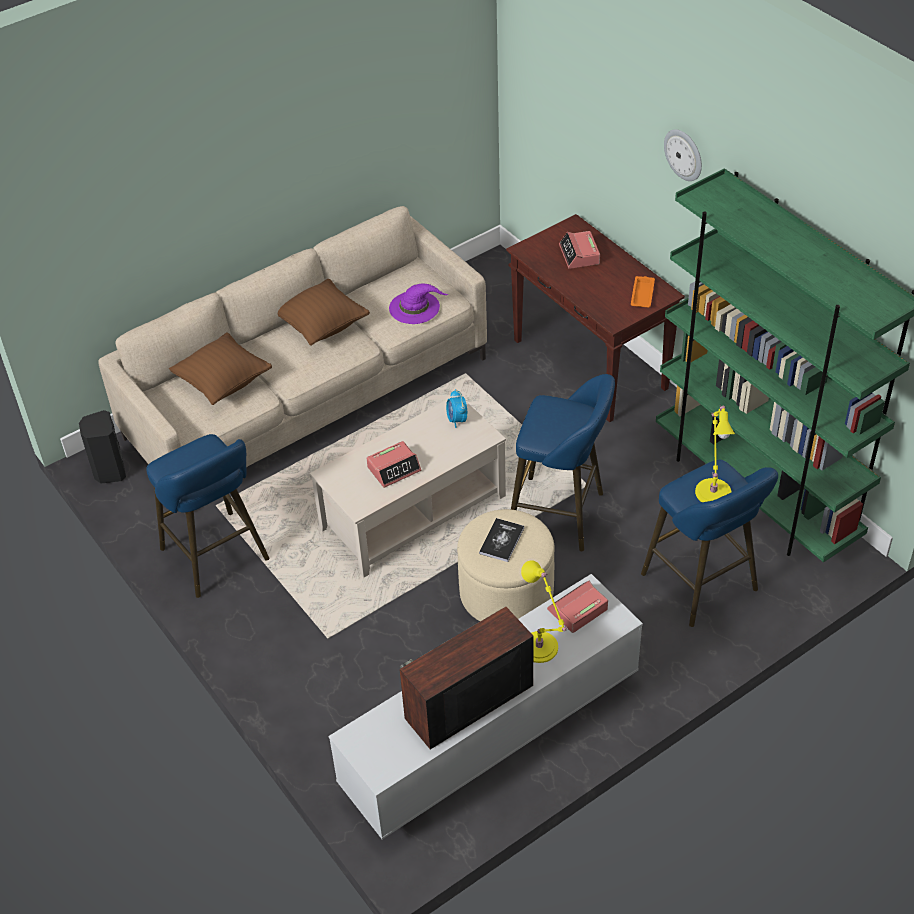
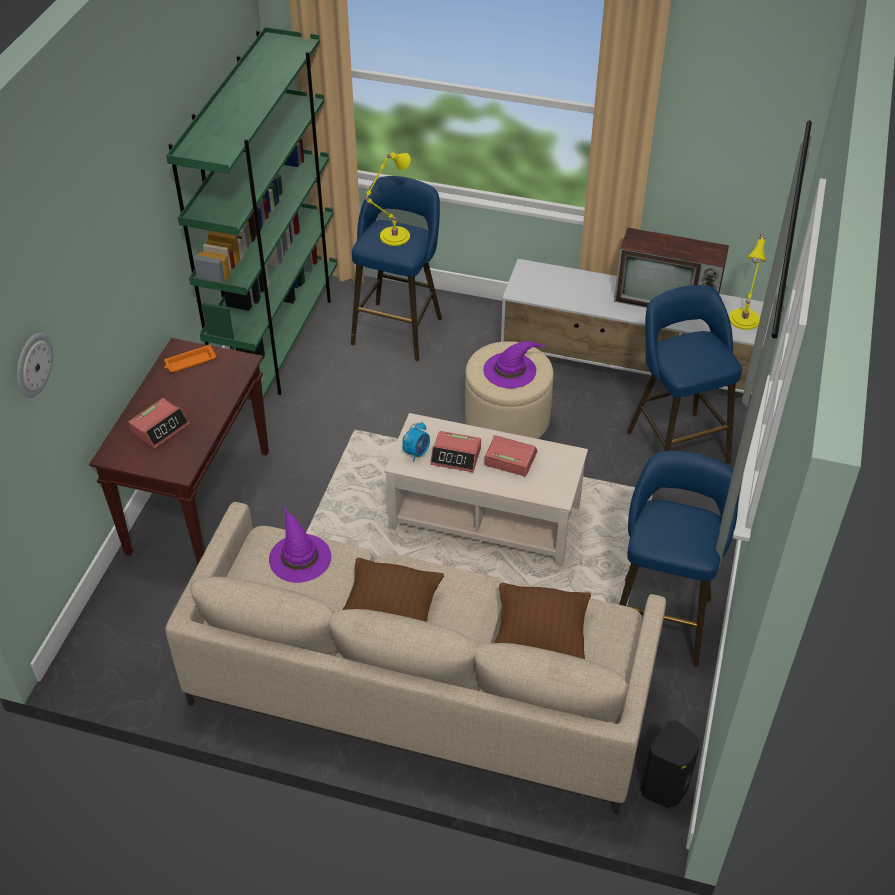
camera: 130 degrees left, 0 degrees up
book [479,518,524,562] -> purple hat [483,341,548,388]
blue stool [511,374,615,551] -> blue stool moved to [627,285,742,464]
yellow table lamp [521,560,569,663] -> yellow table lamp moved to [729,234,766,330]
alarm clock [547,581,608,633] -> alarm clock moved to [430,431,481,472]
wall clock [664,129,702,181] -> wall clock moved to [17,333,53,398]

